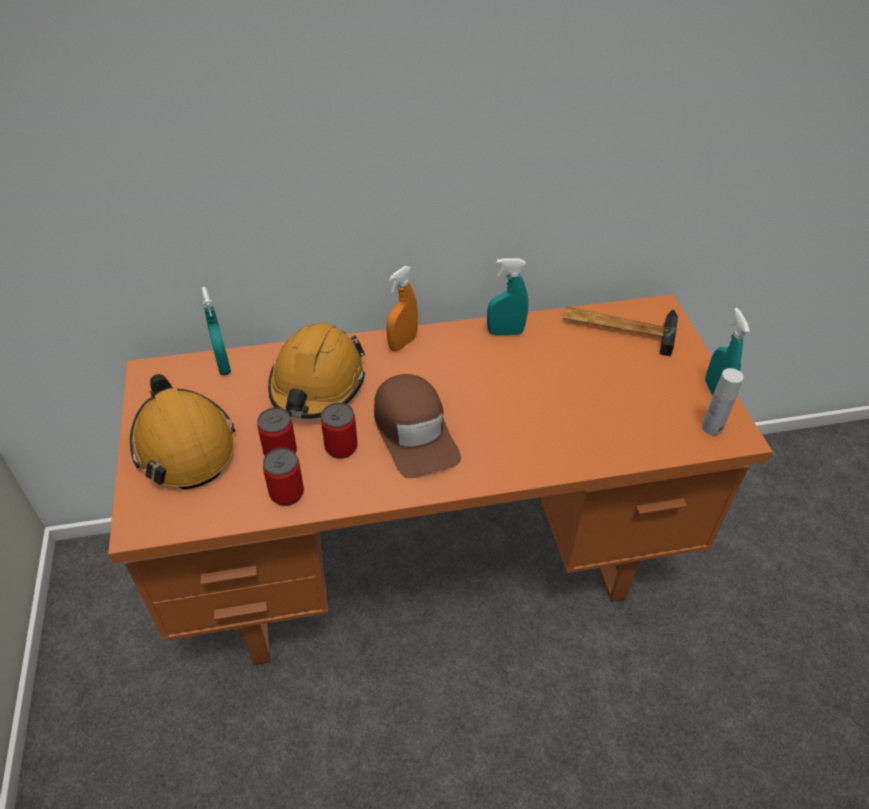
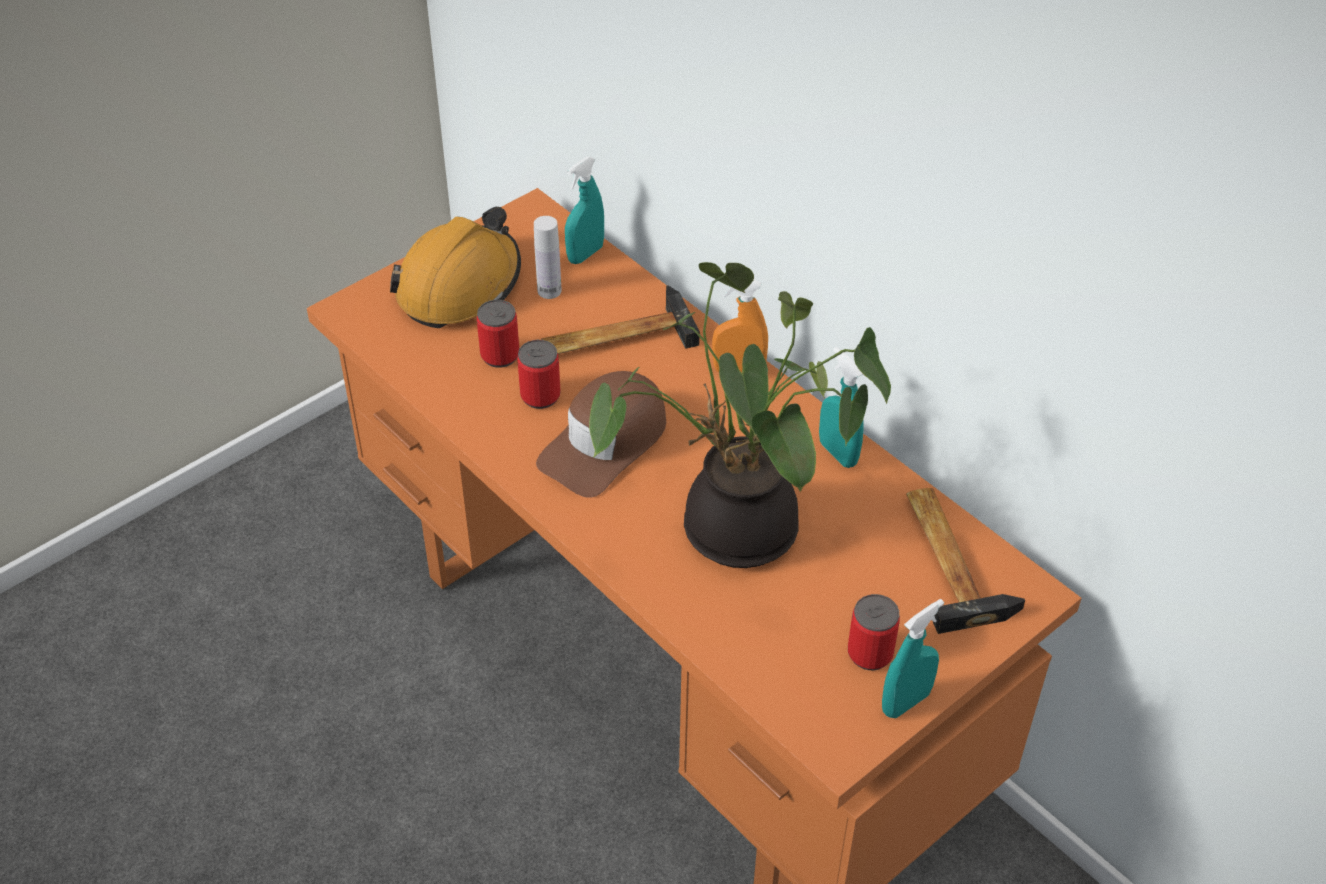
camera: 60 degrees right, 0 degrees up
can [263,448,304,506] -> can moved to [848,594,900,670]
orange hard hat [268,323,365,419] -> hammer [541,286,700,354]
white bottle [702,368,744,435] -> white bottle moved to [534,216,561,299]
none -> potted plant [589,262,891,568]

